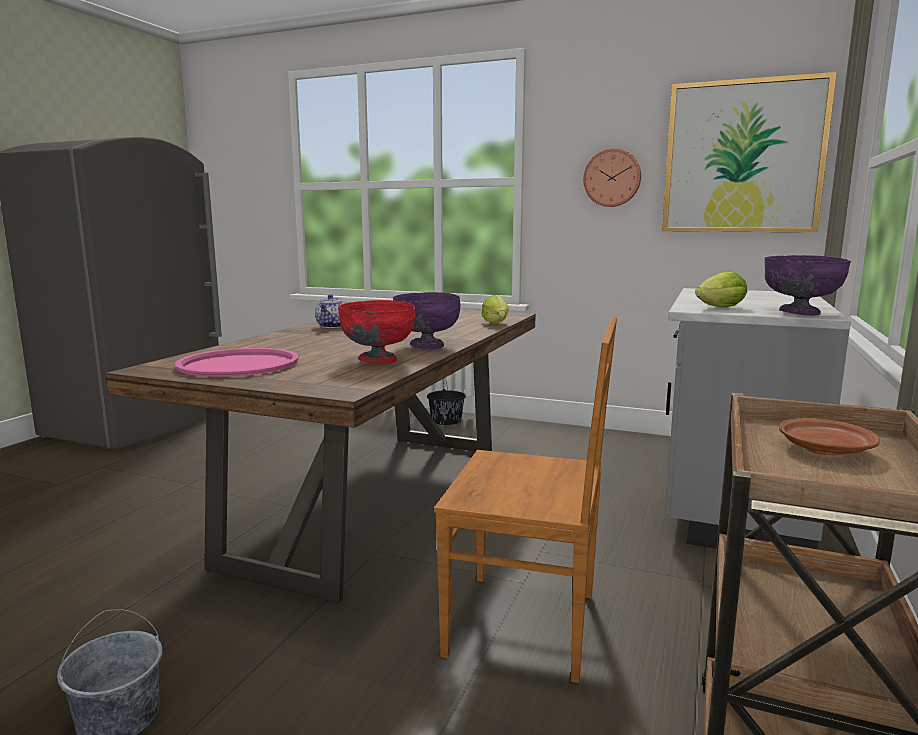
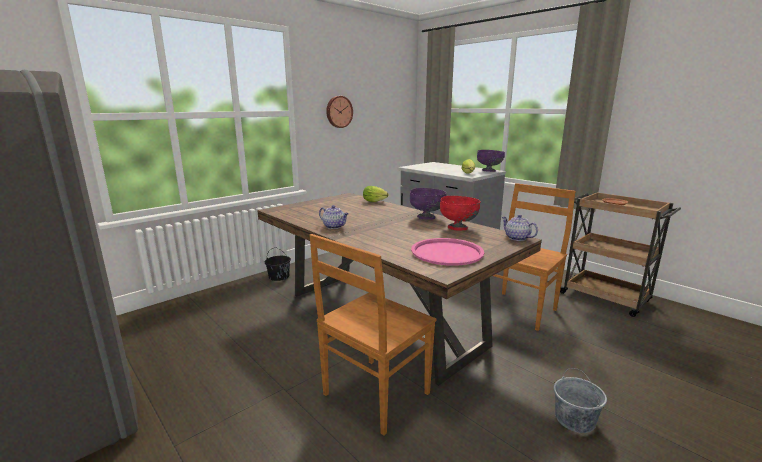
camera: 65 degrees left, 5 degrees up
picture [662,72,837,232] -> none
none -> brown chair [310,234,436,436]
none -> teapot [502,215,538,241]

